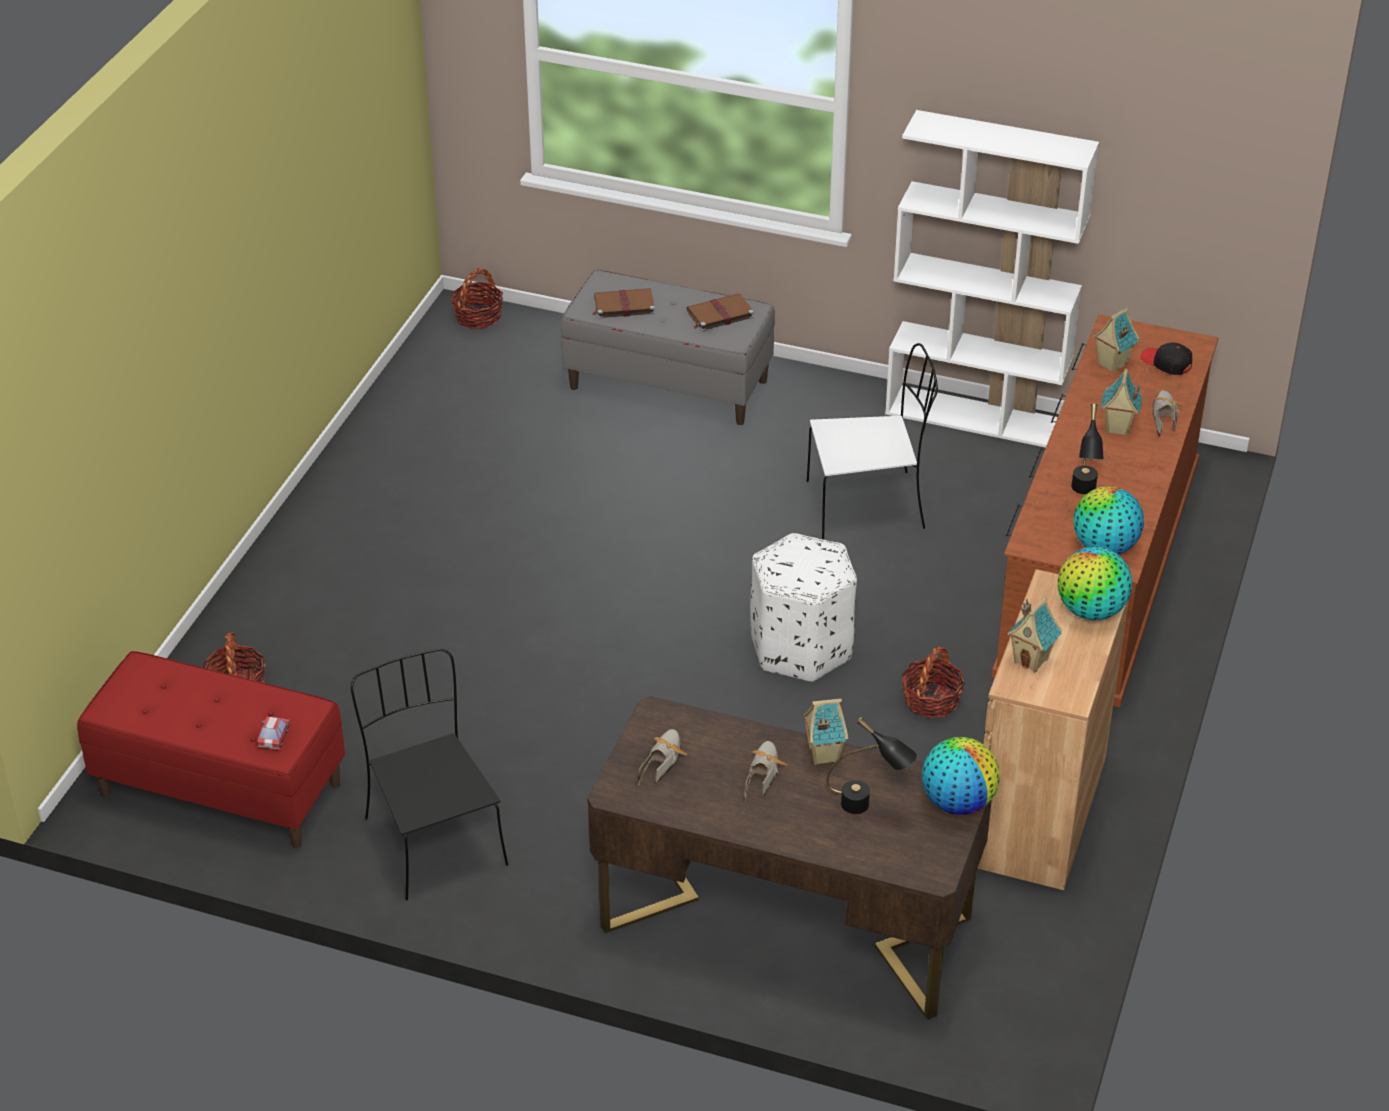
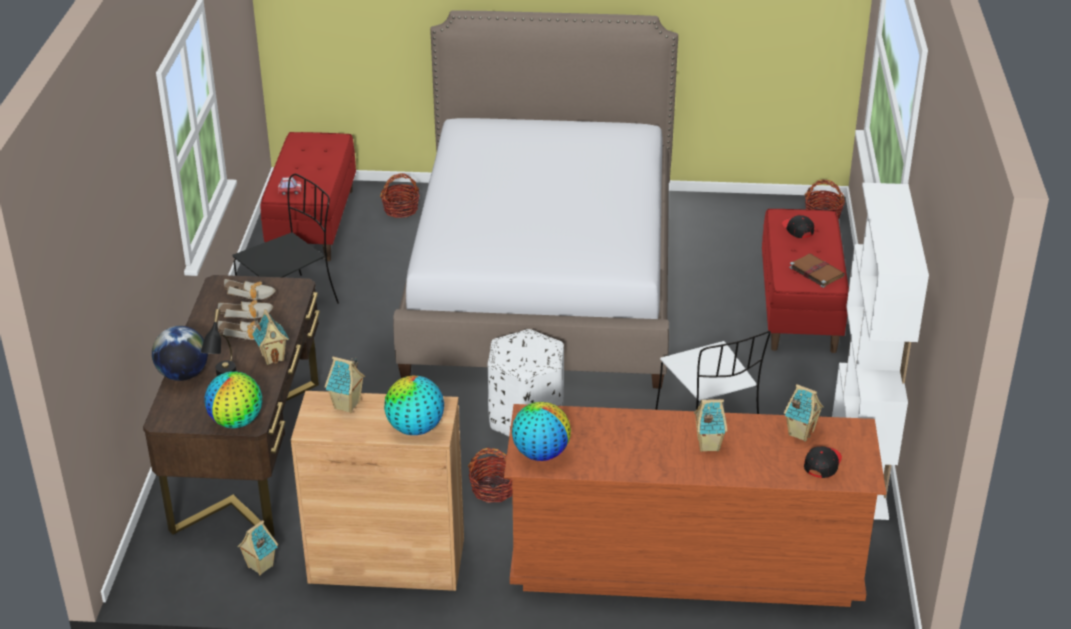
camera: 75 degrees right, 5 degrees down
grey bench [561,269,775,425] -> red bench [762,209,849,353]
brown book [593,288,655,319] -> black cap [782,215,814,238]
black table lamp [1071,403,1104,494] -> none
shoe [1152,390,1186,438] -> shoe moved to [218,300,273,320]
none -> globe [152,326,208,381]
none -> toy house [237,520,278,575]
none -> bed [393,10,678,389]

